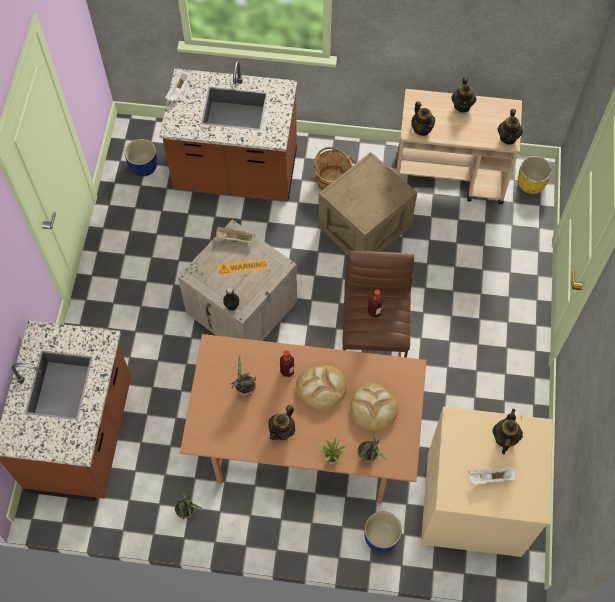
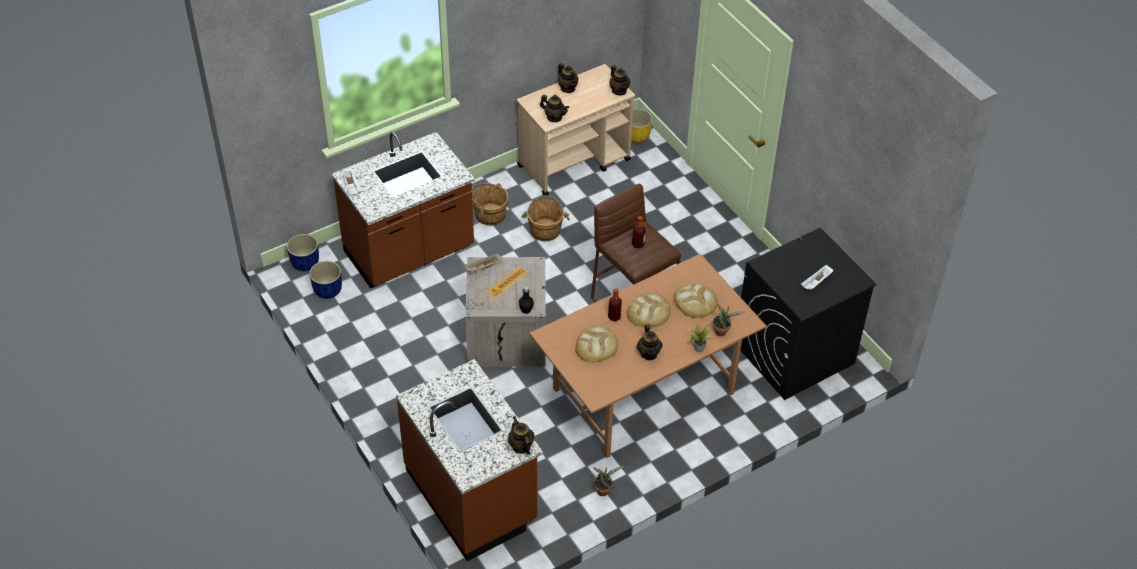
camera: 40 degrees left, 15 degrees down
potted plant [230,355,256,396] -> bread [575,325,618,362]
crate [318,152,417,254] -> brown bucket [522,195,570,241]
blue planter [364,511,402,553] -> blue planter moved to [287,234,319,271]
beige washing machine [421,406,553,557] -> black washing machine [740,228,877,400]
teapot [493,409,523,454] -> teapot moved to [508,416,534,455]

